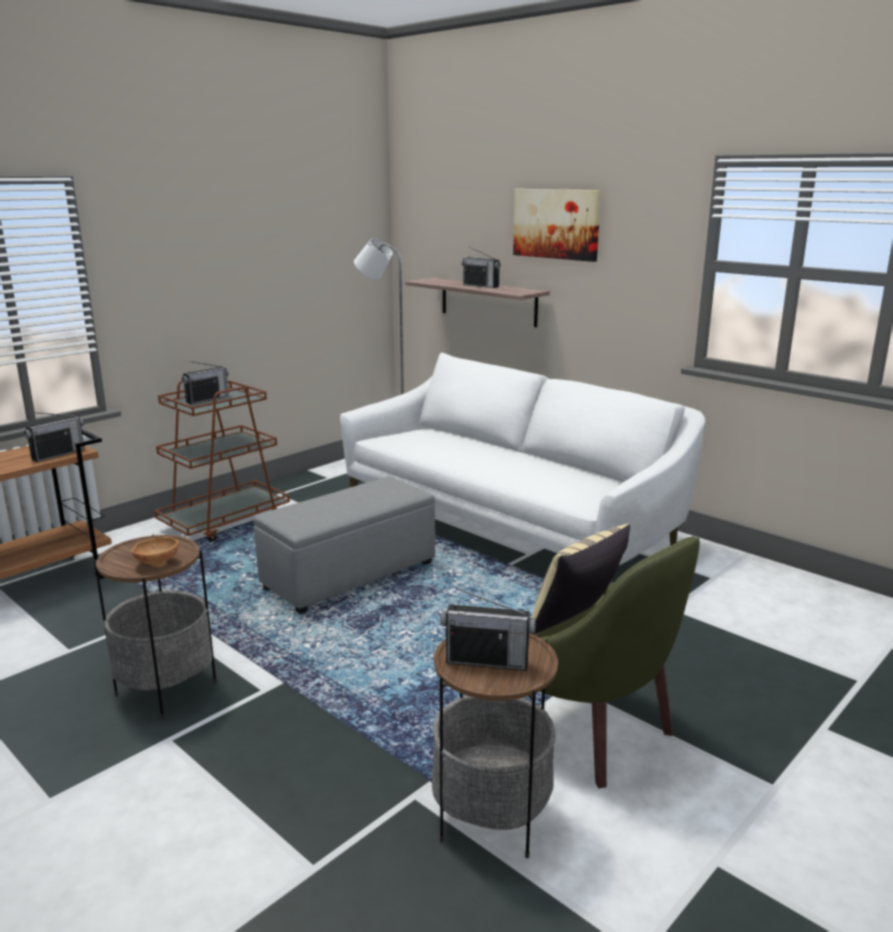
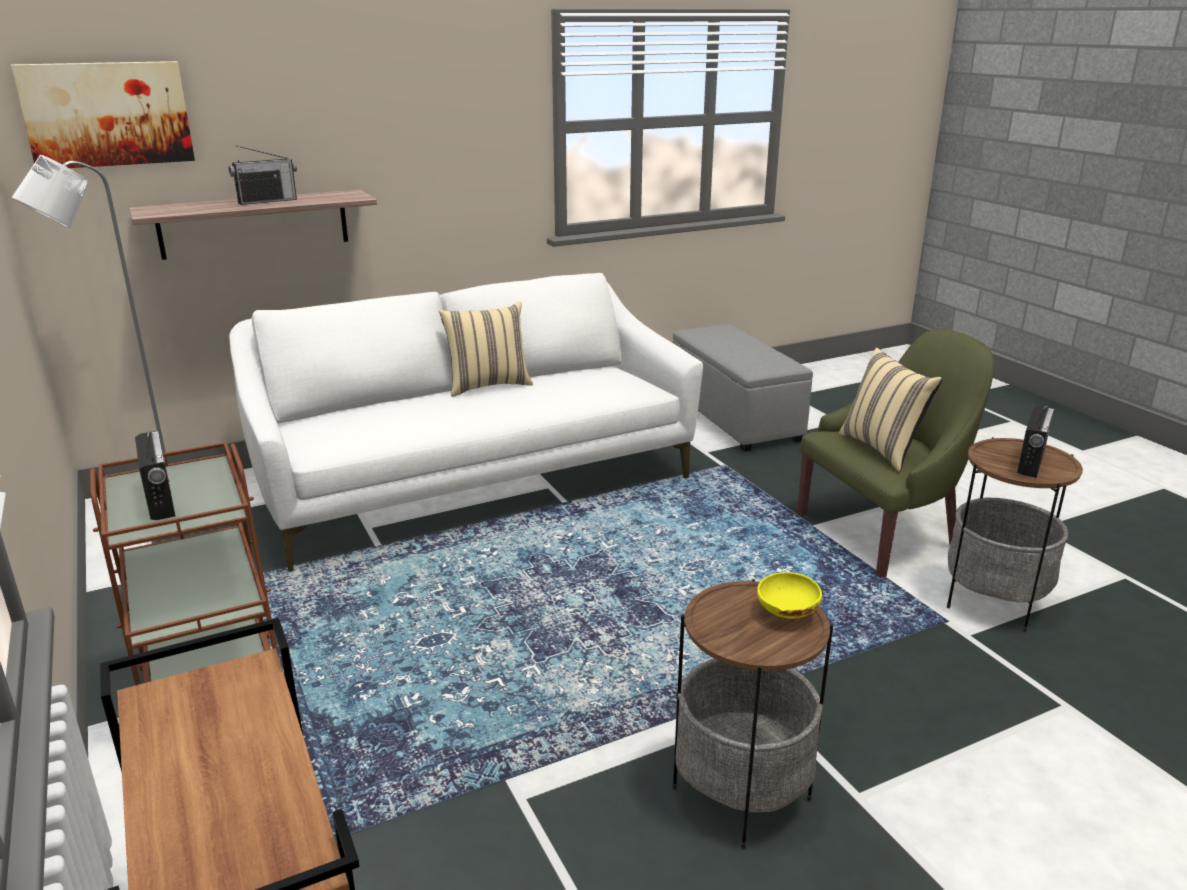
camera: 70 degrees left, 5 degrees up
radio [24,412,85,462] -> none
brown bowl [131,537,179,567] -> yellow bowl [757,572,822,619]
grey ottoman [254,477,435,614] -> grey ottoman moved to [673,324,813,452]
picture [513,189,601,262] -> picture moved to [11,61,195,168]
none -> beige pillow [439,301,533,397]

